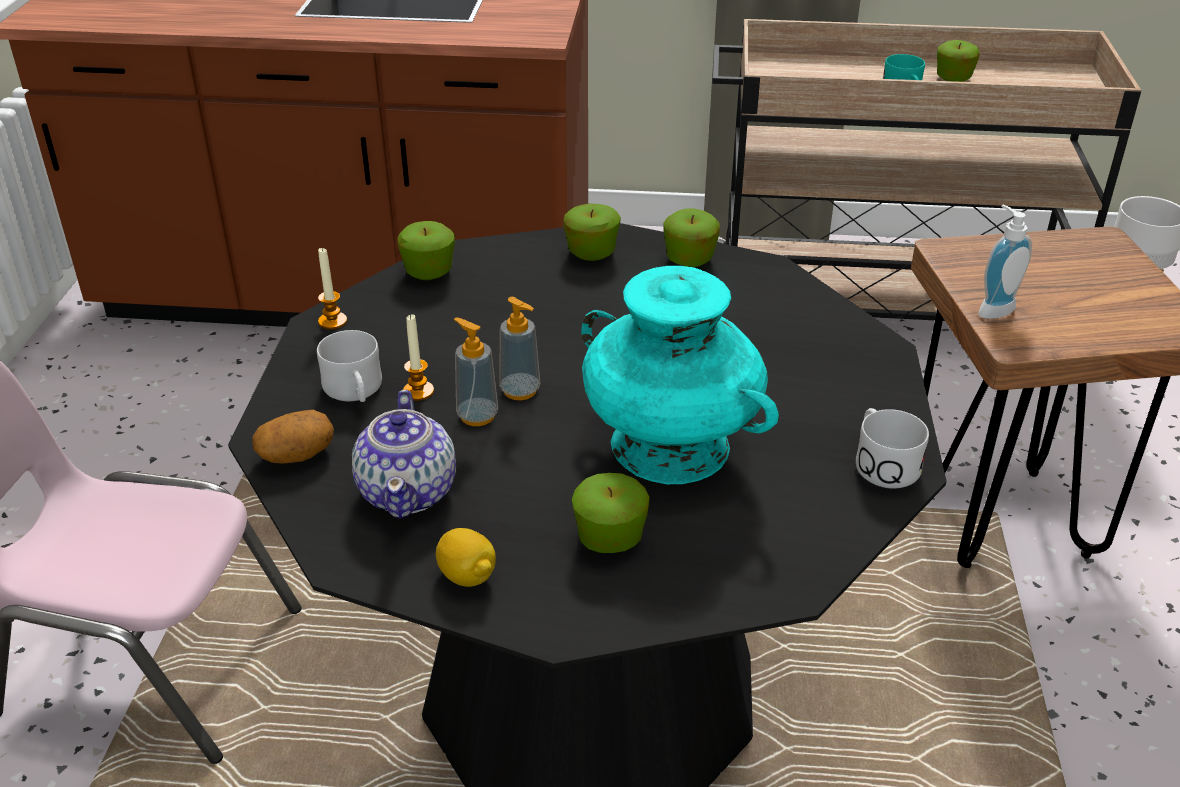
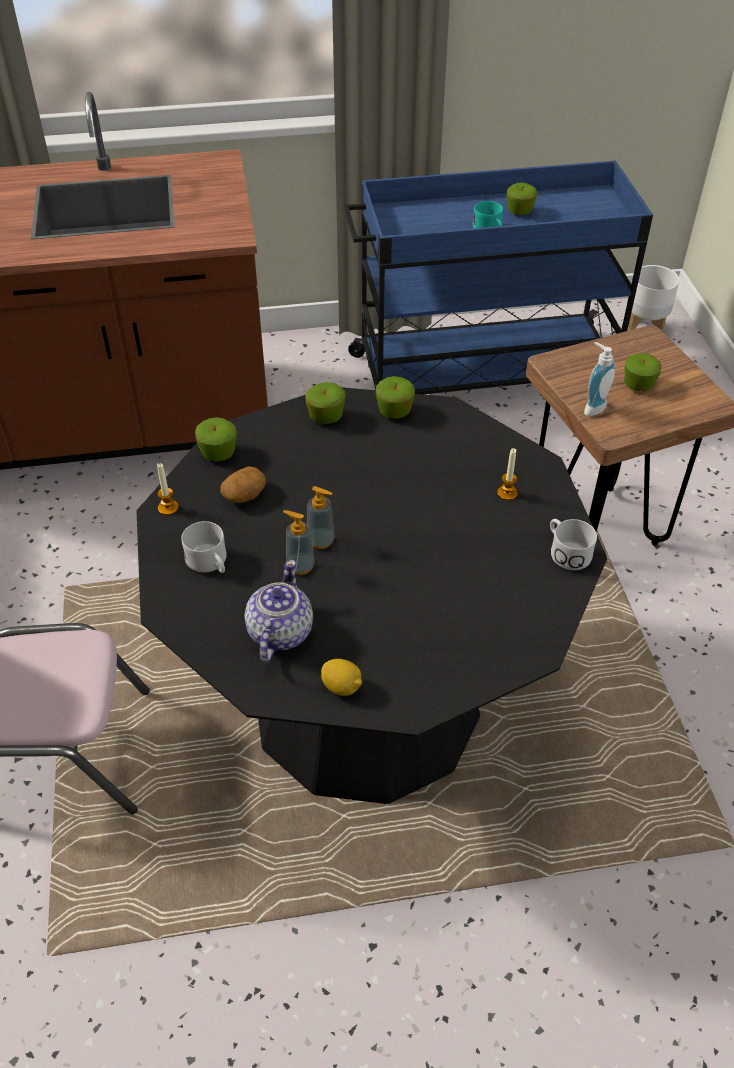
camera: 15 degrees left, 10 degrees up
potato [252,410,334,464] -> potato moved to [220,466,267,503]
teapot [352,390,456,519] -> teapot turned 150 degrees counterclockwise [244,560,313,662]
candle [403,314,434,401] -> candle moved to [497,448,518,500]
apple [572,473,649,553] -> apple moved to [624,353,662,391]
turquoise vase [581,266,779,484] -> none
beige cart [712,19,1141,321] -> blue cart [344,160,653,394]

